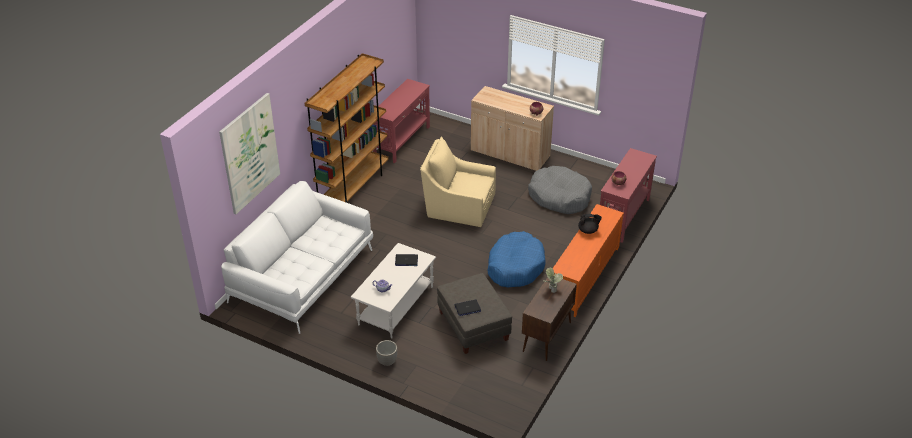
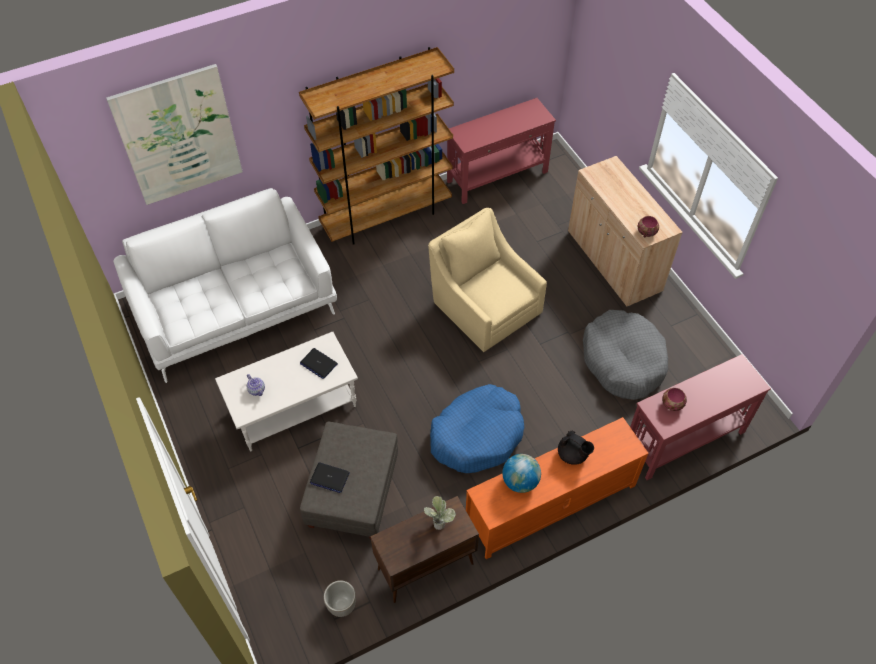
camera: 35 degrees right, 15 degrees up
planter [376,340,397,366] -> planter moved to [324,580,356,617]
none -> globe [502,454,541,493]

